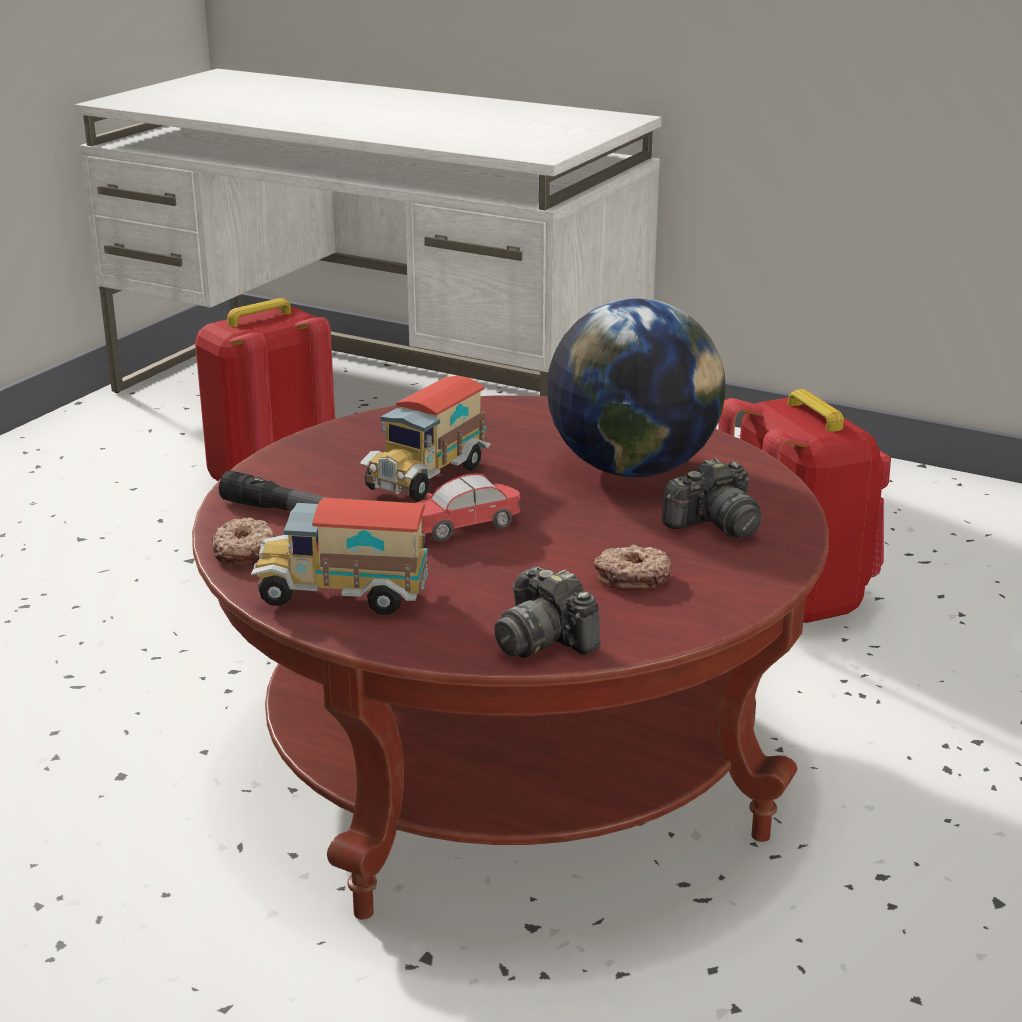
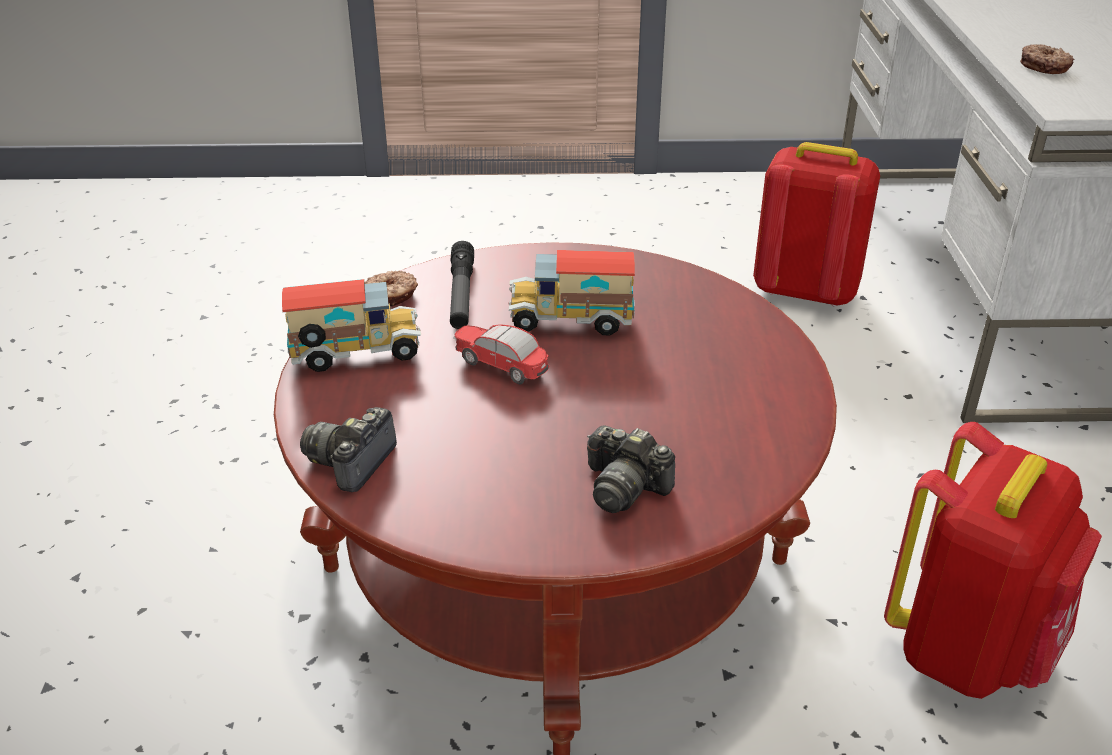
camera: 60 degrees right, 10 degrees up
toy truck [251,498,428,615] -> toy truck turned 105 degrees clockwise [282,279,421,372]
globe [547,298,726,477] -> none
donut [594,544,672,591] -> donut moved to [1020,44,1074,74]

